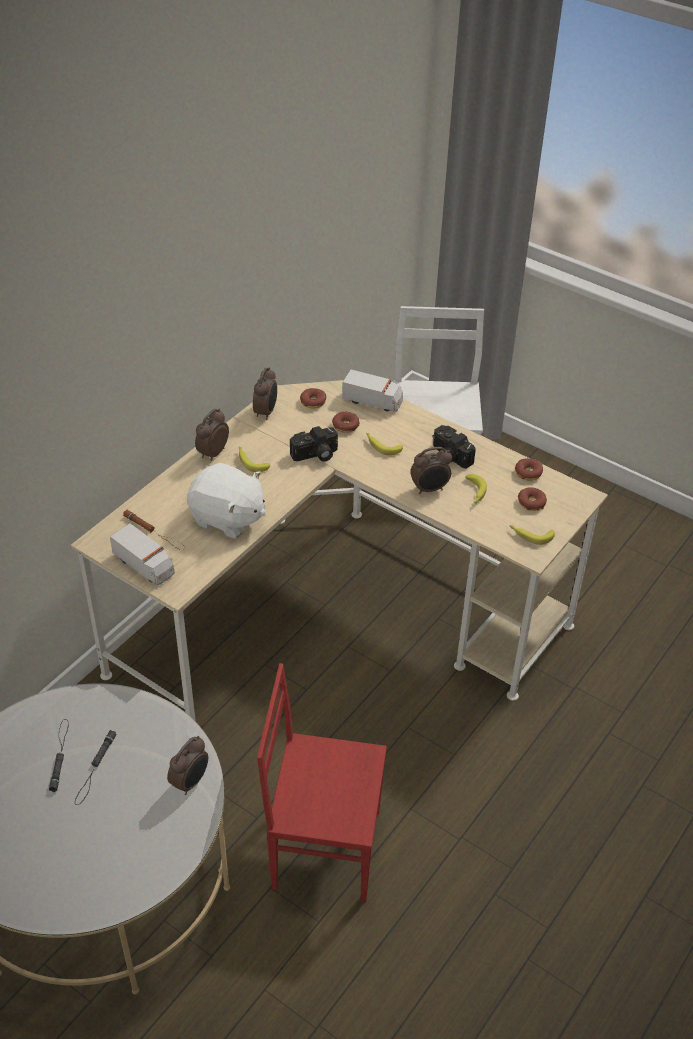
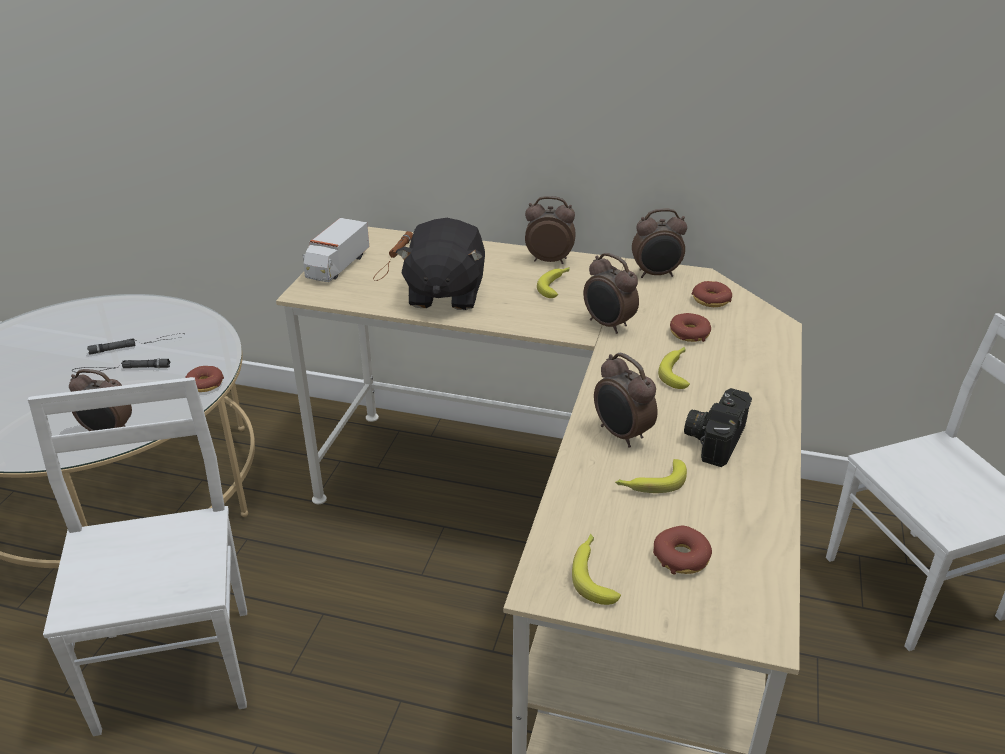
camera: 70 degrees right, 10 degrees down
white plush toy [187,463,266,539] -> black plush toy [396,218,485,310]
red chair [257,663,387,903] -> white chair [28,377,247,736]
camera [290,426,338,462] -> alarm clock [583,253,639,334]
toy truck [342,369,403,412] -> none
donut [515,458,543,480] -> donut moved to [185,366,224,392]

